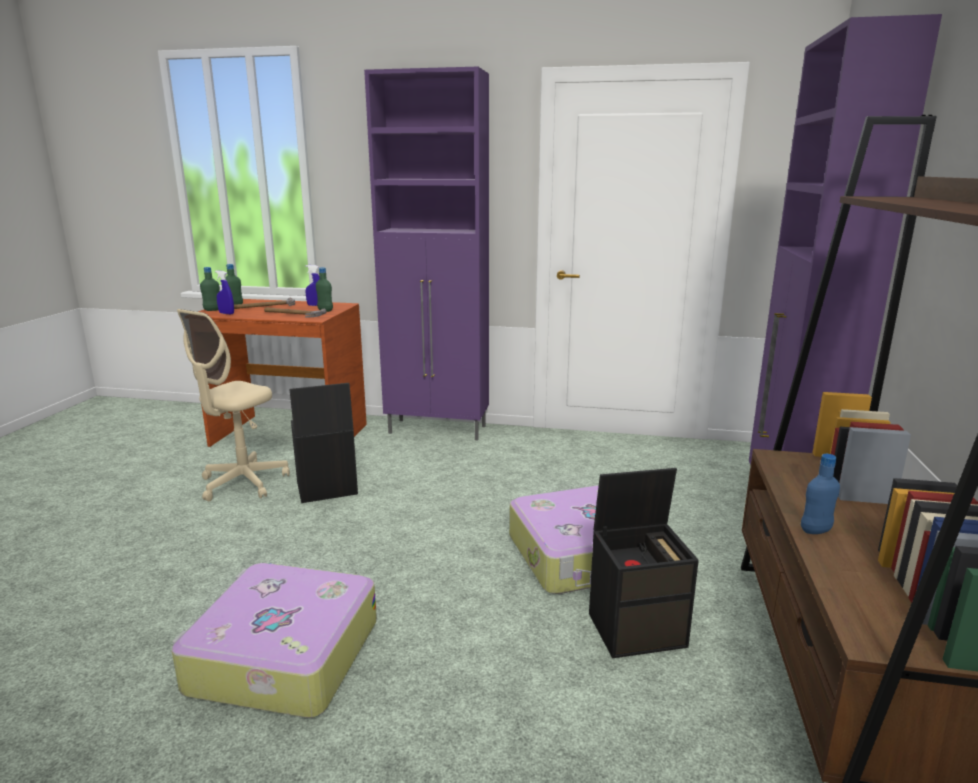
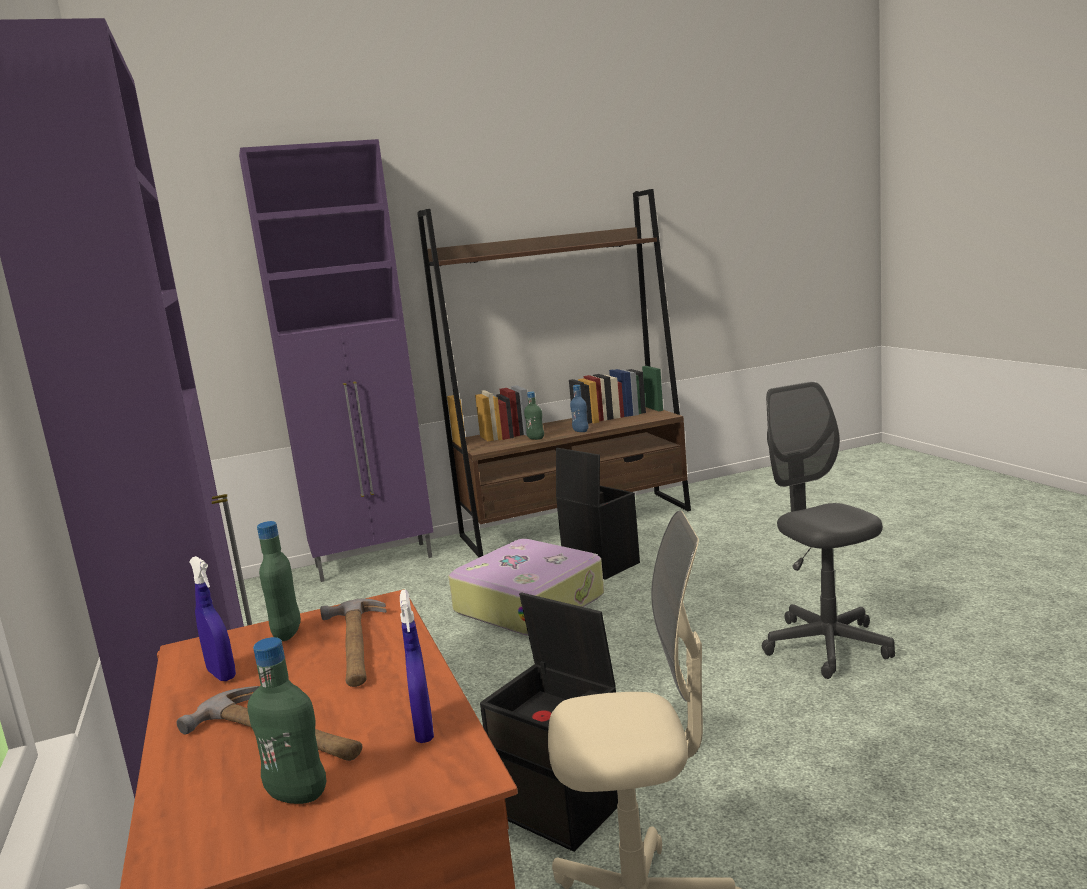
camera: 120 degrees left, 5 degrees down
suitcase [172,563,377,718] -> grey office chair [762,381,895,679]
green bottle [200,267,220,311] -> green bottle moved to [524,391,544,440]

